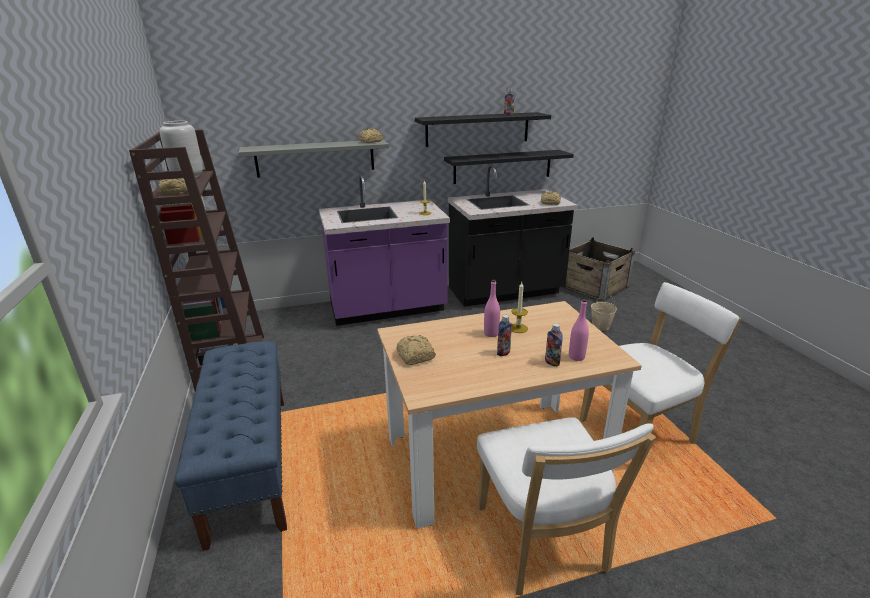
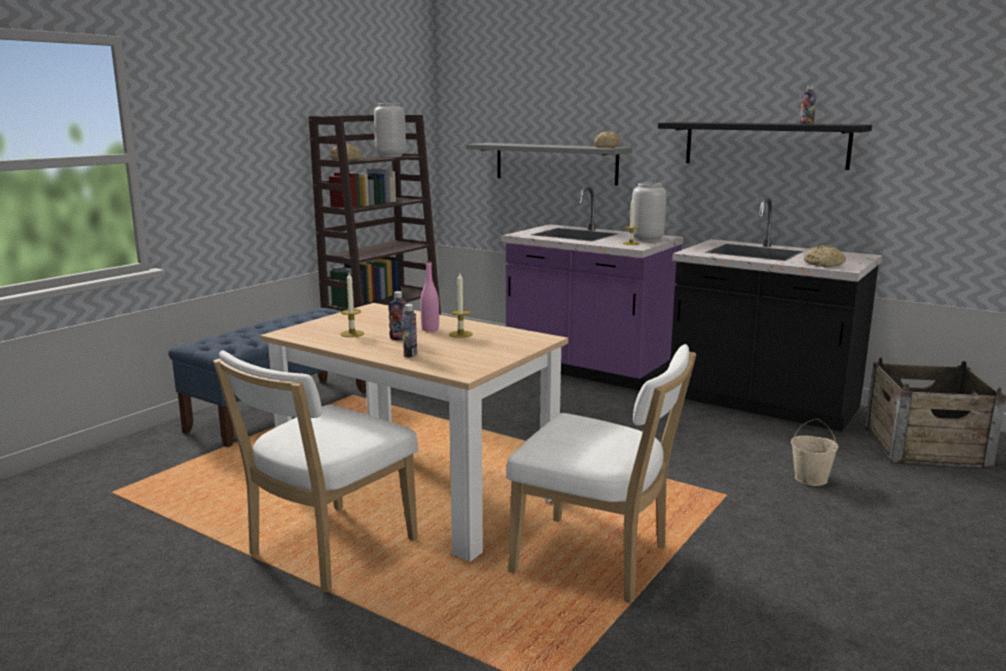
camera: 50 degrees right, 10 degrees down
bread [397,335,436,365] -> none
black shelf [444,150,574,184] -> none
pink bottle [569,299,589,361] -> none
none -> candle [341,273,364,337]
none -> grey vase [632,183,666,242]

